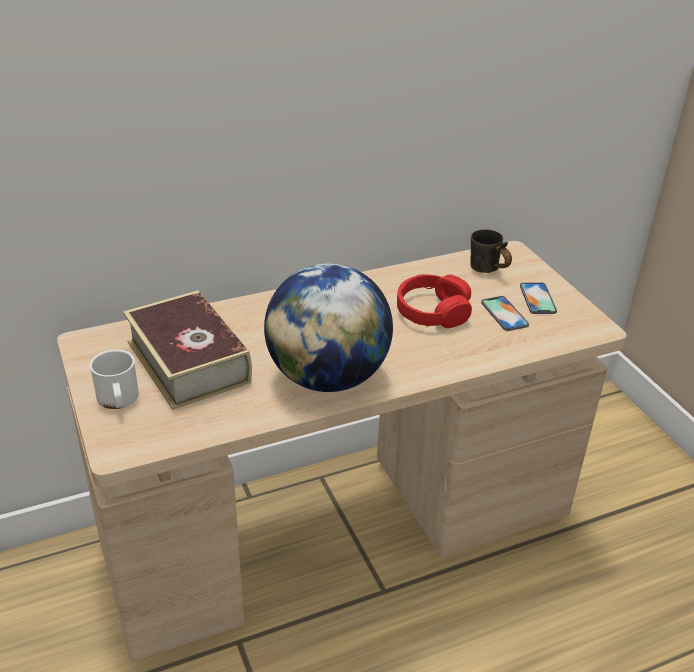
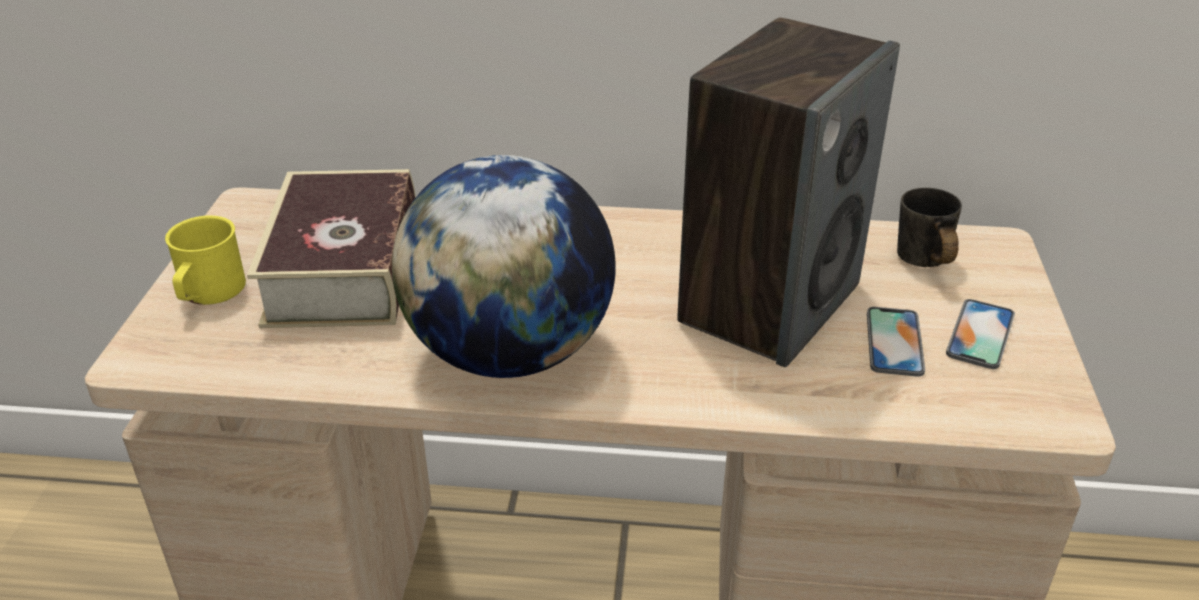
camera: 30 degrees right, 0 degrees up
white mug [89,349,139,409] -> yellow mug [165,216,246,305]
red headphones [397,274,472,328] -> speaker [678,17,900,367]

